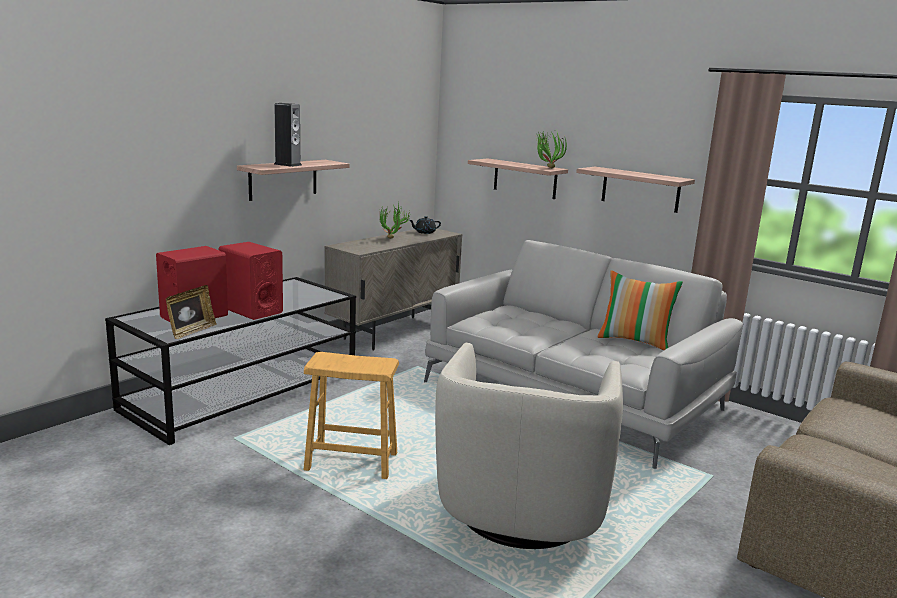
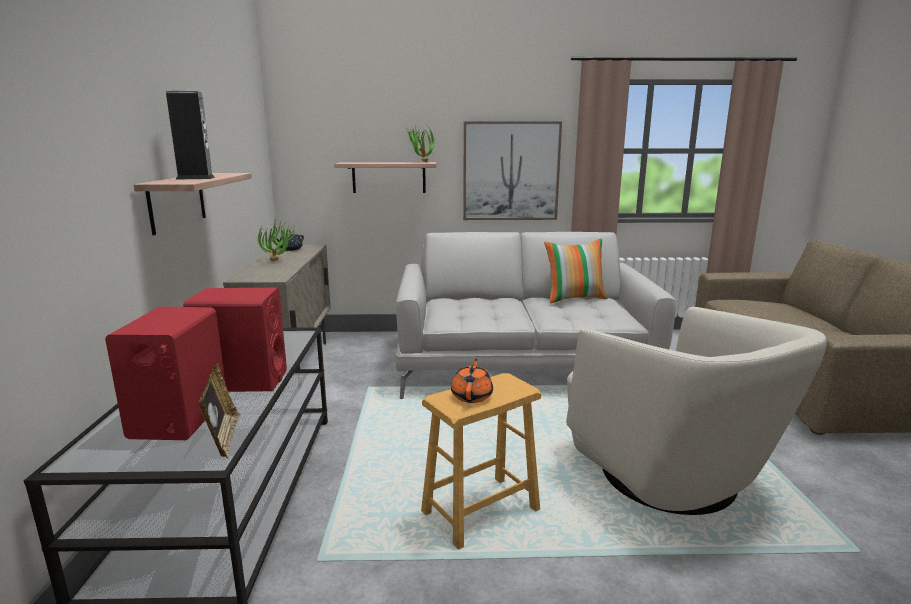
camera: 40 degrees left, 0 degrees up
shelf [576,167,695,213] -> picture [463,121,562,220]
none -> orange teapot [451,359,493,403]

